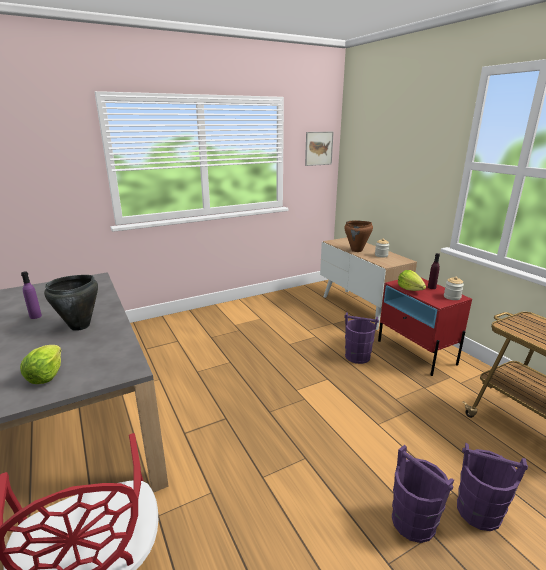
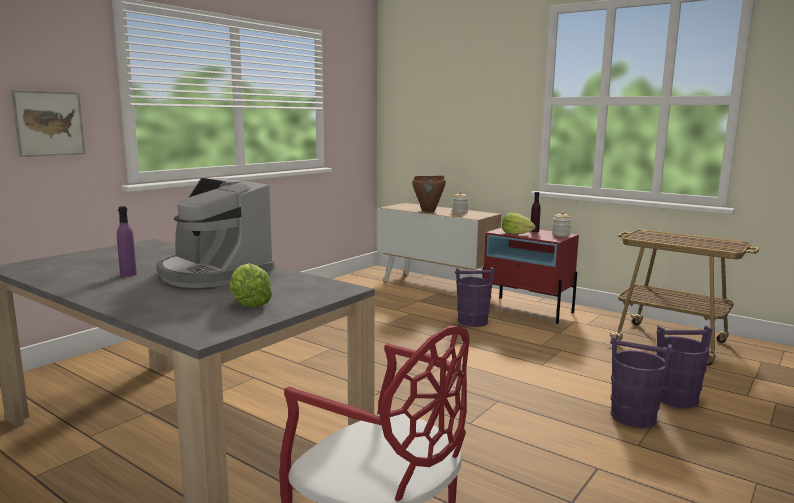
camera: 25 degrees left, 10 degrees down
black cooking pot [44,275,98,331] -> coffee machine [156,178,275,288]
picture [305,132,334,166] -> picture moved to [11,90,86,157]

